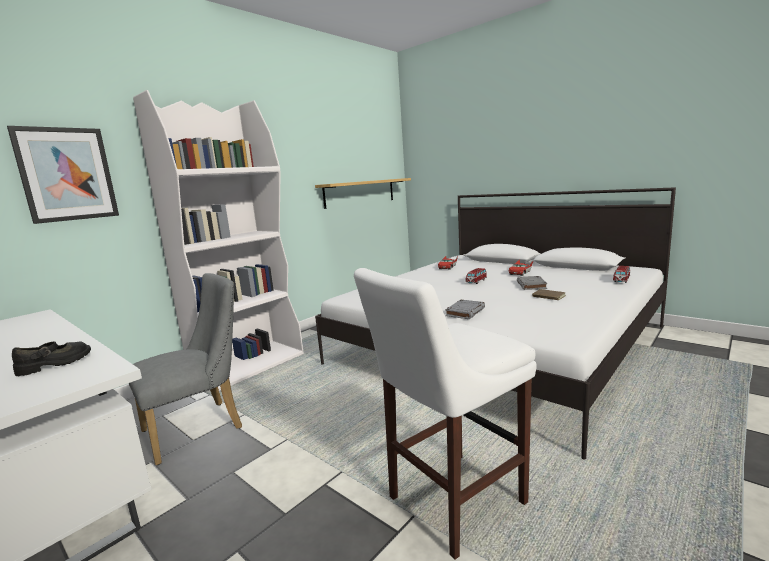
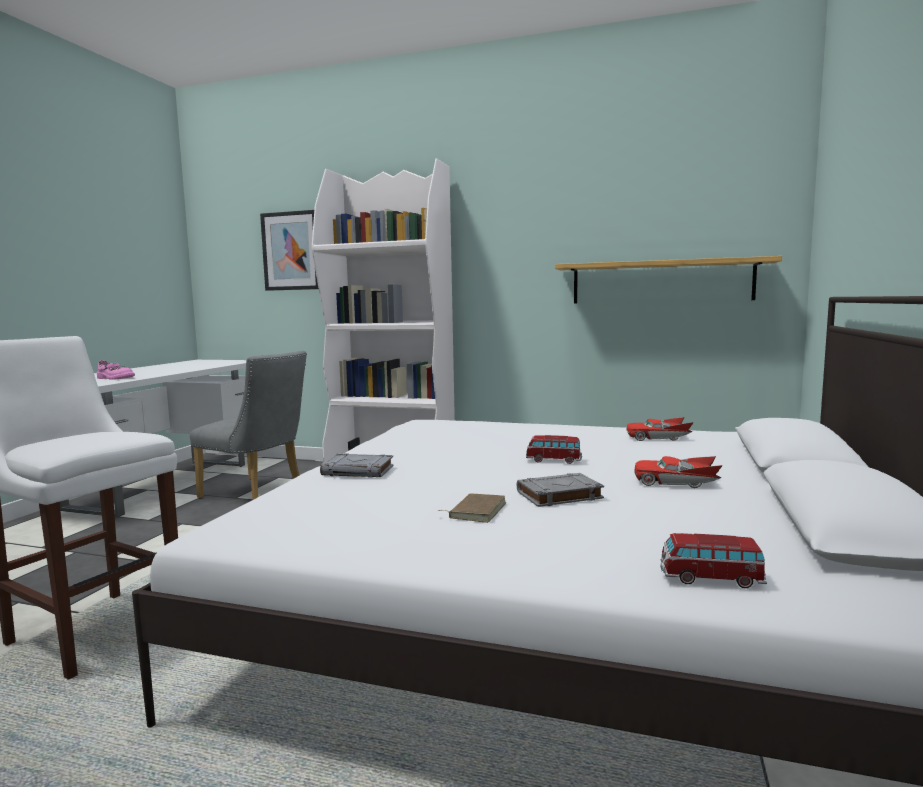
camera: 65 degrees right, 5 degrees down
black shoe [12,342,91,376] -> pink shoe [97,360,135,380]

